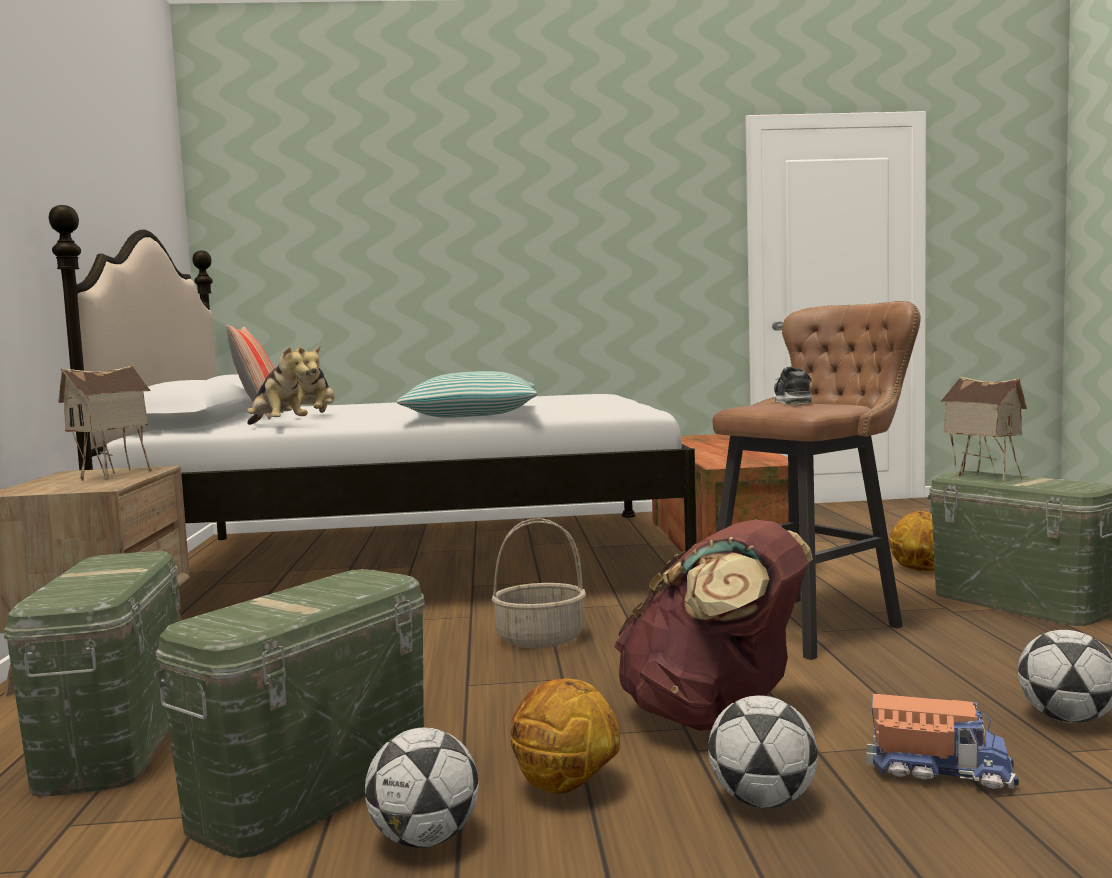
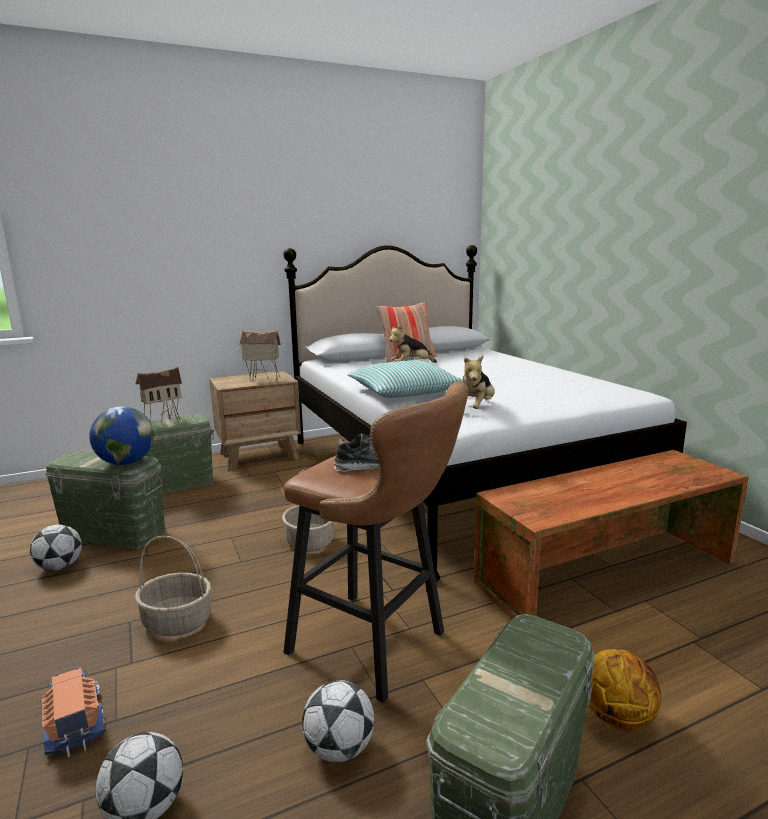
camera: 70 degrees right, 10 degrees up
plush toy [247,345,310,425] -> plush toy moved to [461,356,495,409]
basketball [510,678,621,794] -> none
brown backpack [614,519,813,731] -> basket [135,536,211,636]
football [708,695,818,808] -> football moved to [302,680,374,762]
toy truck [866,694,1019,789] -> toy truck turned 150 degrees clockwise [42,666,106,757]
toy house [940,376,1027,482] -> toy house moved to [136,367,182,425]
none -> globe [89,406,154,465]

